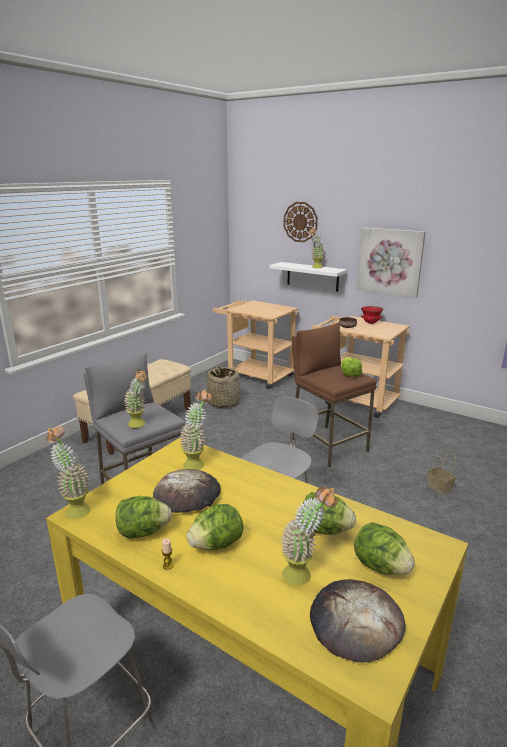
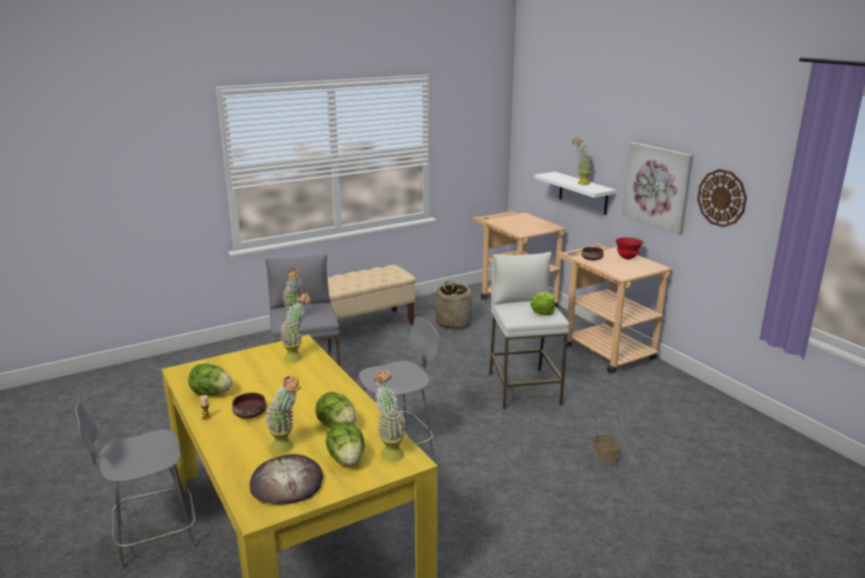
camera: 25 degrees right, 0 degrees up
potted plant [46,426,91,519] -> potted plant moved to [374,370,407,462]
bread [153,469,221,513] -> none
lettuce [187,504,244,550] -> brown bowl [232,393,266,419]
wall clock [283,202,318,242] -> wall clock moved to [697,169,747,227]
brown stool [290,323,377,468] -> white stool [489,252,570,410]

